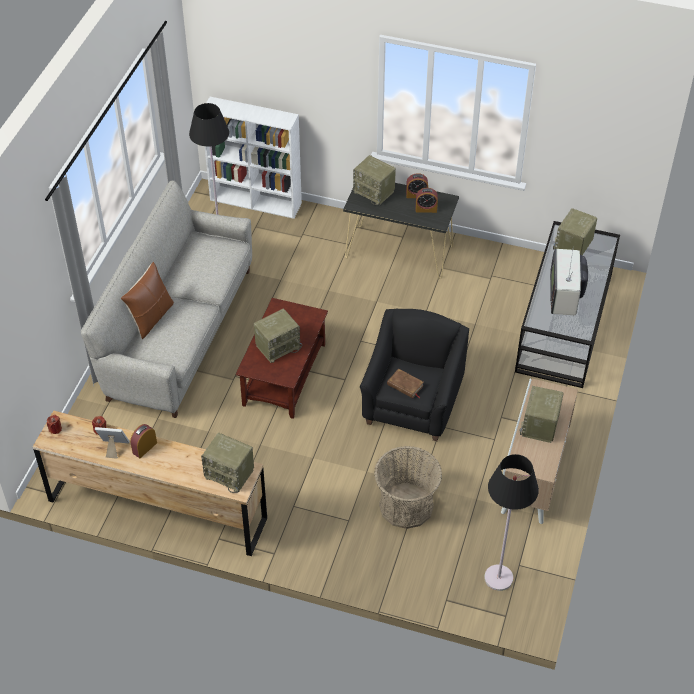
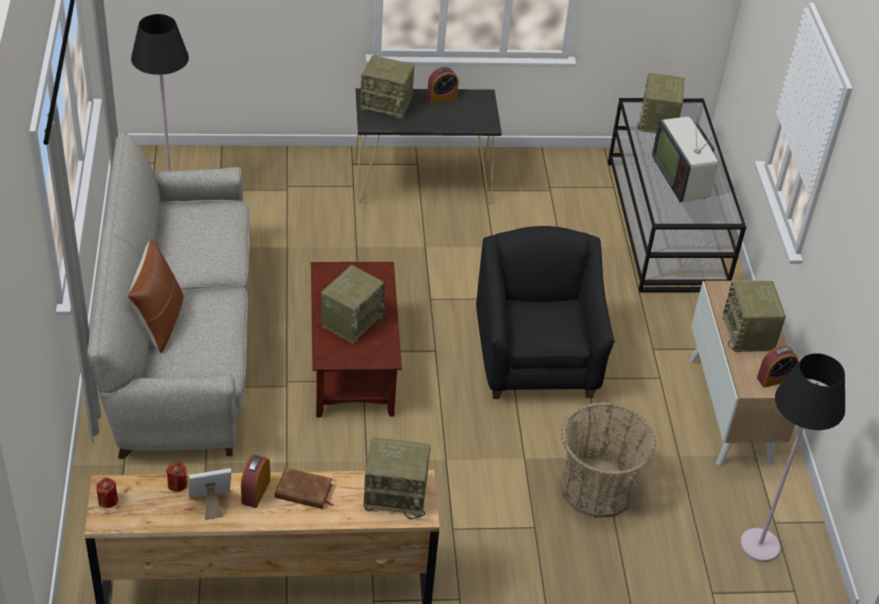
camera: 25 degrees left, 5 degrees down
white bookcase [205,97,302,219] -> none
brown book [387,369,424,398] -> brown book moved to [275,467,334,509]
alarm clock [416,188,438,213] -> alarm clock moved to [757,346,799,388]

